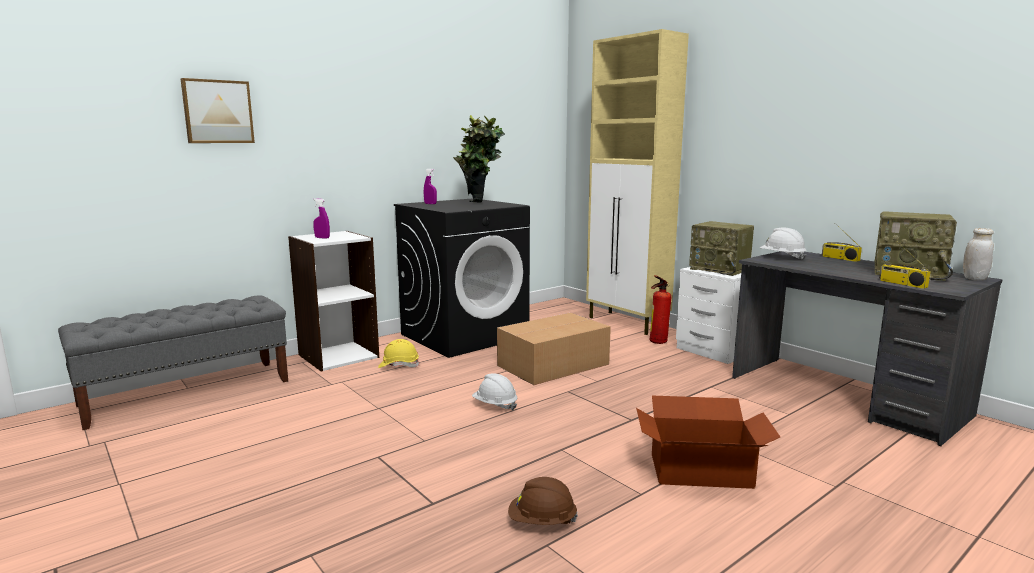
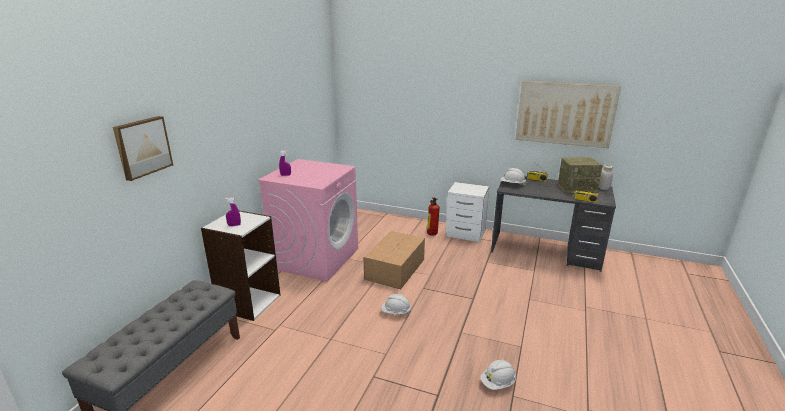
camera: 30 degrees left, 10 degrees up
yellow hard hat [378,339,419,368] -> none
black washing machine [394,199,530,358] -> pink washing machine [258,159,358,282]
potted plant [453,115,505,203] -> none
brown hard hat [508,477,578,525] -> white hard hat [480,360,516,390]
beige cabinet [586,29,689,335] -> none
cardboard box [636,396,780,489] -> none
radio [689,221,754,276] -> none
none -> picture [516,81,621,148]

